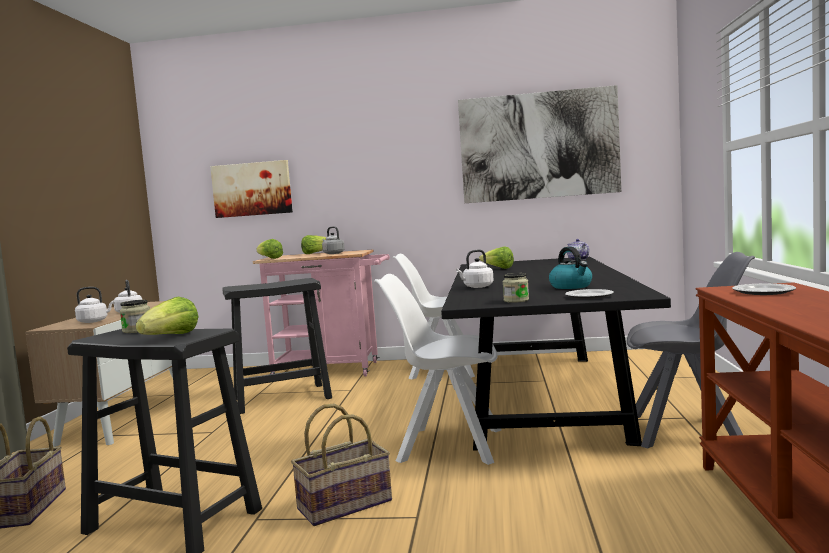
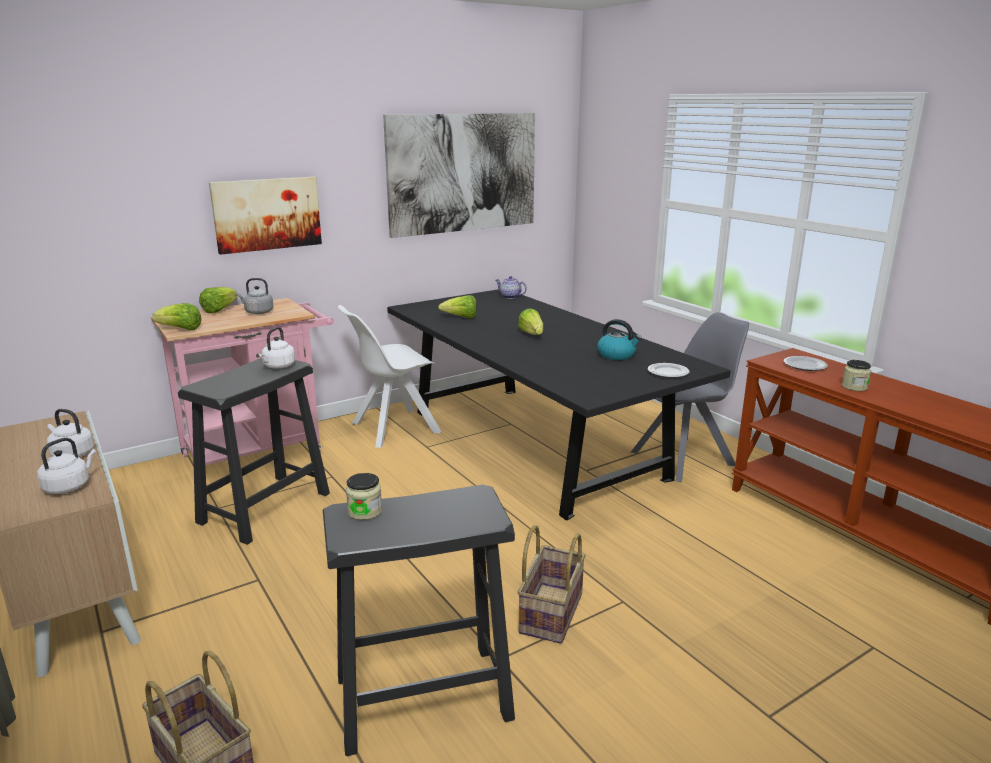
camera: 40 degrees left, 15 degrees up
lettuce [136,296,199,335] -> lettuce moved to [518,309,543,335]
picture [210,160,293,218] -> picture moved to [209,177,322,255]
white chair [374,274,502,465] -> none
white kettle [456,250,494,288] -> white kettle moved to [258,327,295,368]
jar [503,273,529,303] -> jar moved to [842,360,871,391]

